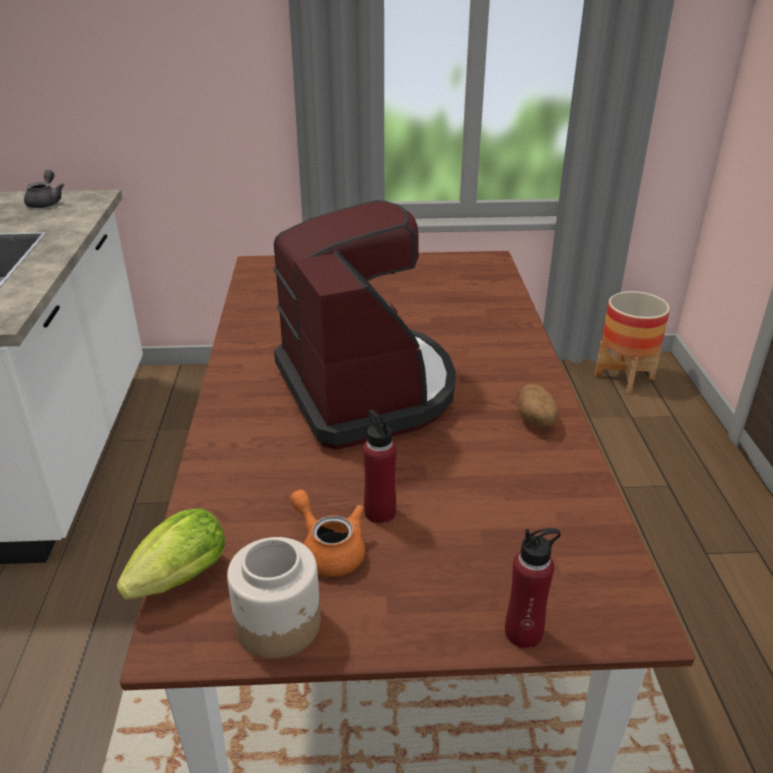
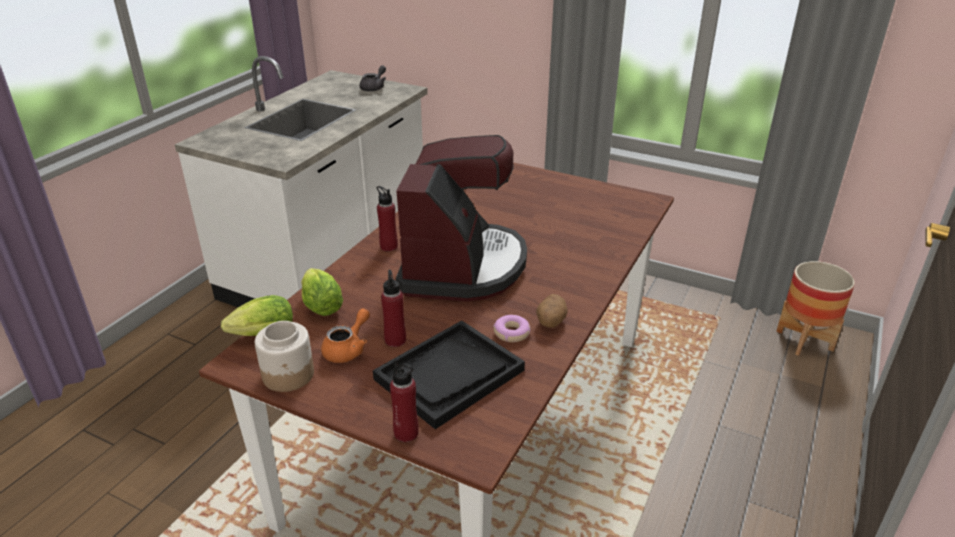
camera: 30 degrees right, 0 degrees up
orange teapot [290,490,365,577] -> orange teapot turned 45 degrees clockwise [321,308,370,363]
none -> lettuce [301,268,343,316]
none -> black tray [373,320,525,429]
none -> red bottle [377,186,398,251]
none -> donut [493,315,530,342]

